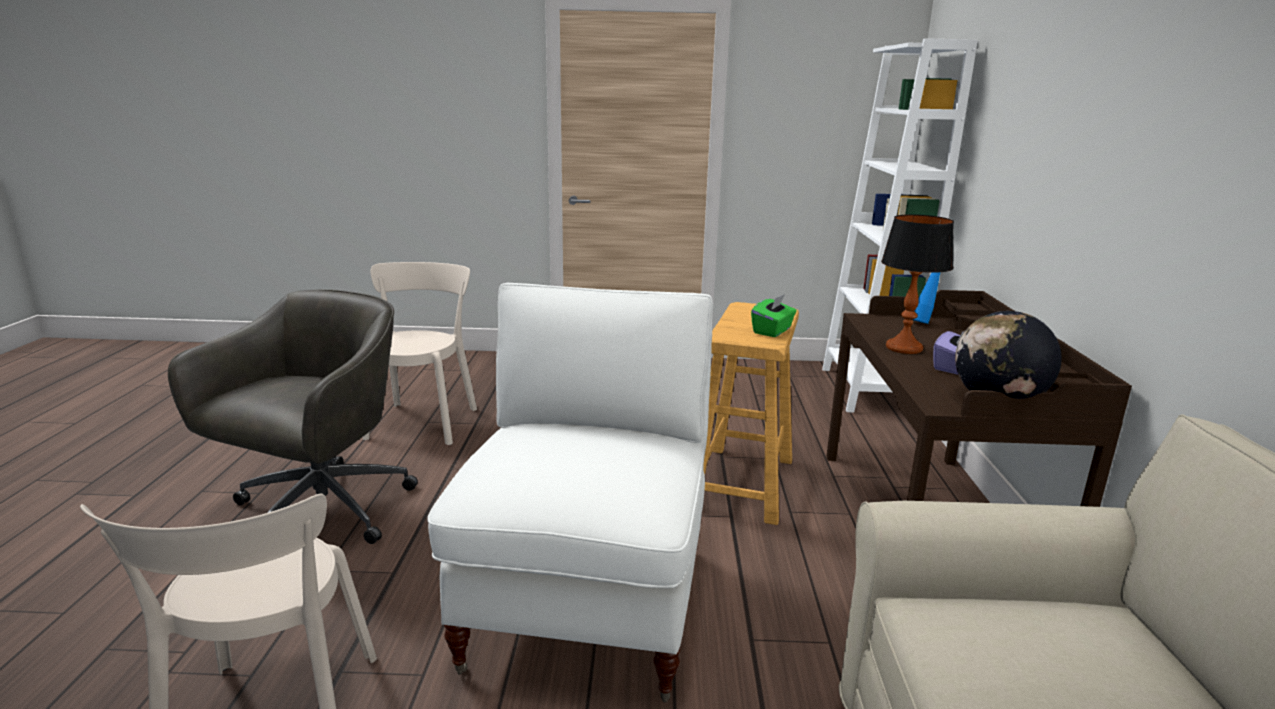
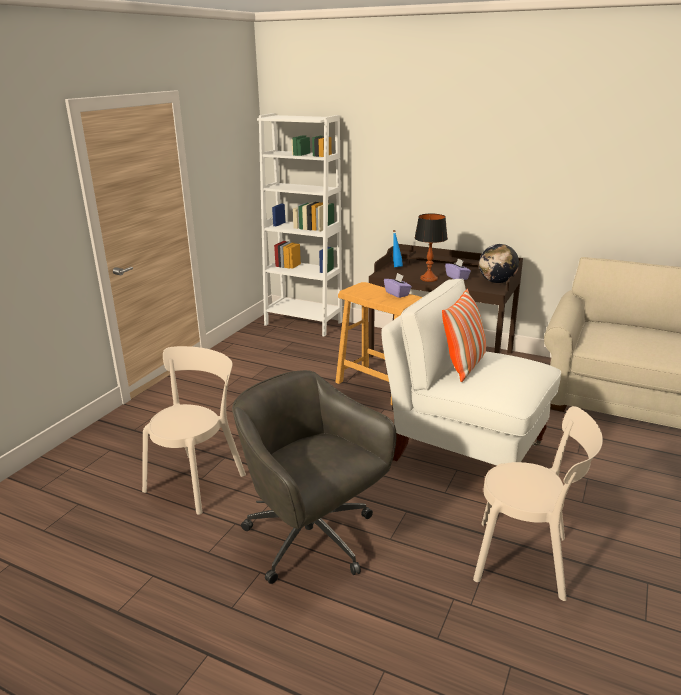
camera: 65 degrees left, 5 degrees up
beige chair [362,262,477,445] -> beige chair turned 90 degrees clockwise [142,346,246,515]
green tissue box [751,294,797,337] -> purple tissue box [384,273,412,298]
none -> pillow [442,289,486,382]

